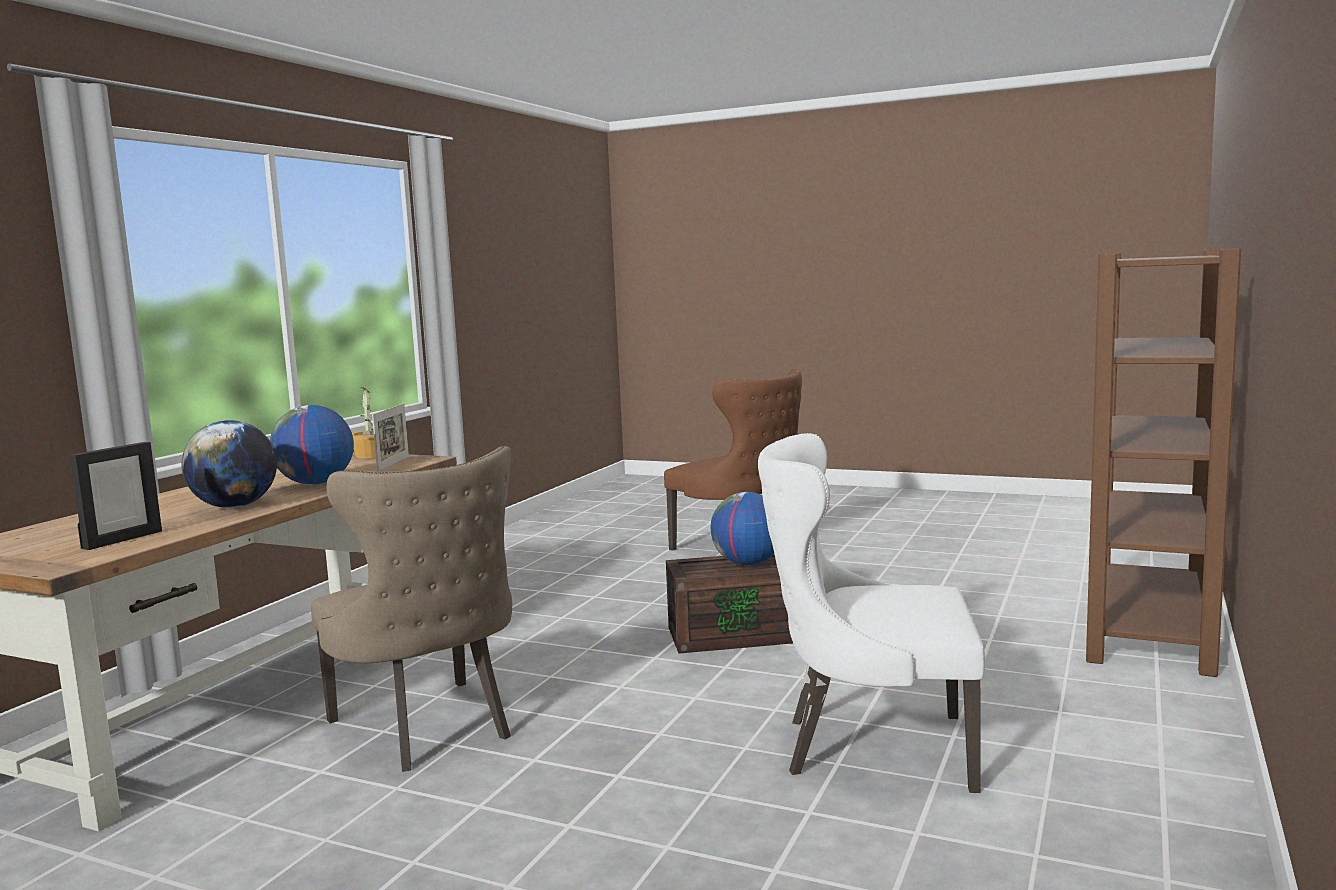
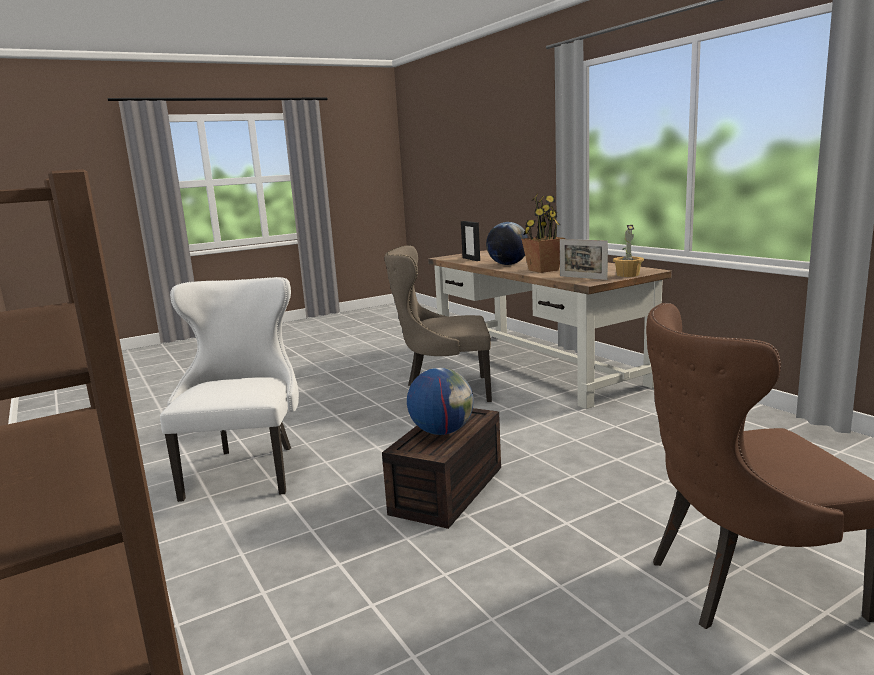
camera: 125 degrees right, 5 degrees up
globe [270,405,354,485] -> potted plant [521,194,565,273]
white chair [758,433,985,793] -> white chair turned 45 degrees counterclockwise [160,277,299,502]

